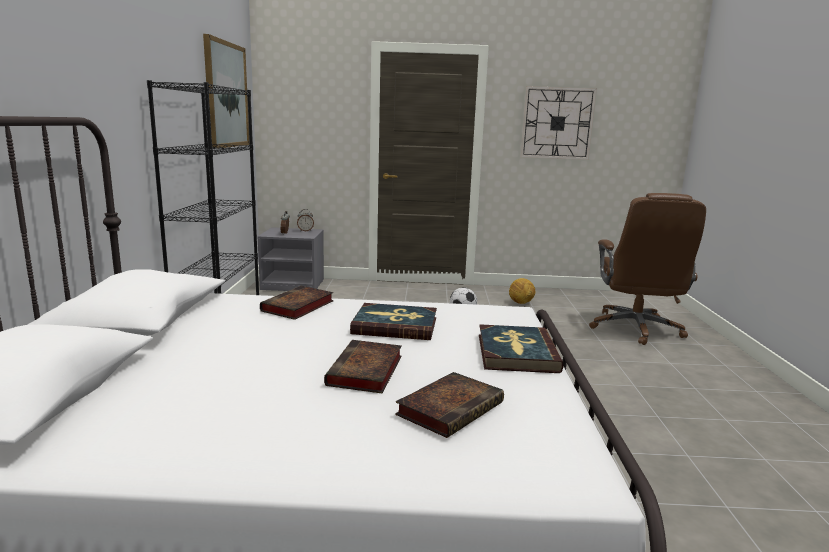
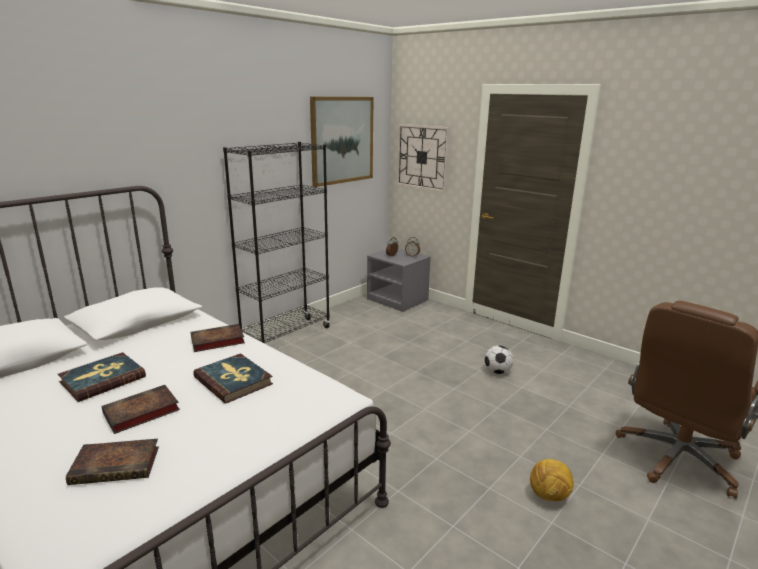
camera: 40 degrees right, 5 degrees up
book [479,324,563,373] -> book moved to [58,352,146,402]
football [509,278,536,304] -> football moved to [530,459,574,501]
wall clock [520,86,597,160] -> wall clock moved to [397,124,450,192]

